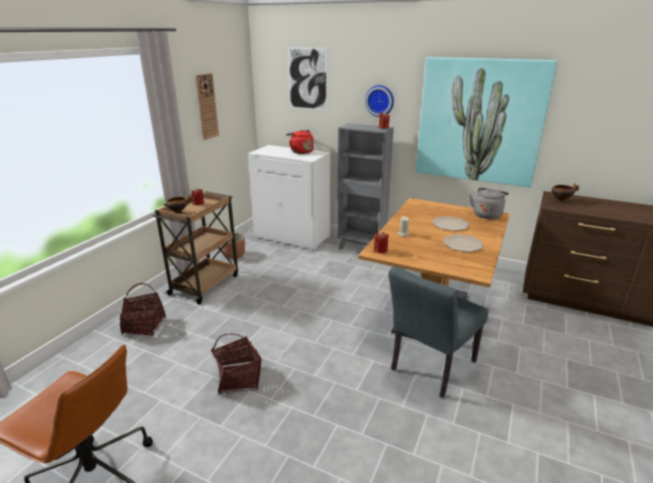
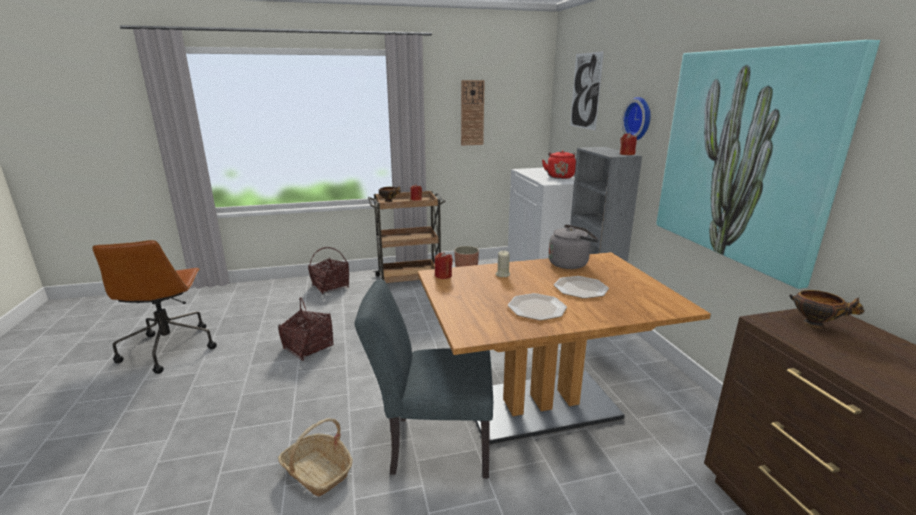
camera: 50 degrees right, 5 degrees down
grey kettle [469,188,509,219] -> grey kettle moved to [548,224,599,269]
none -> basket [278,418,353,497]

